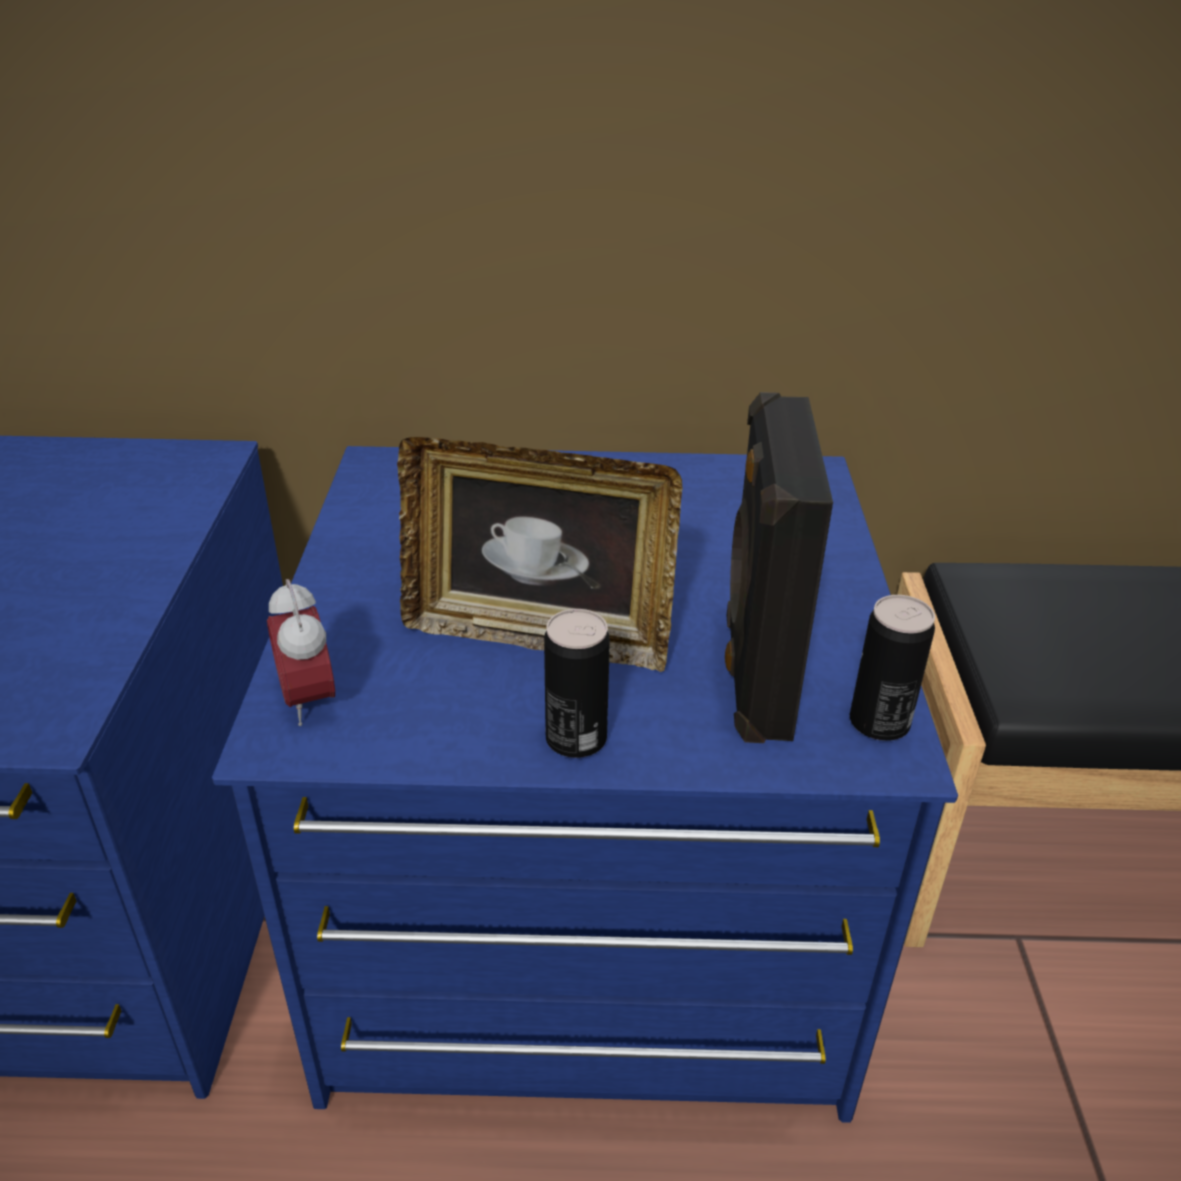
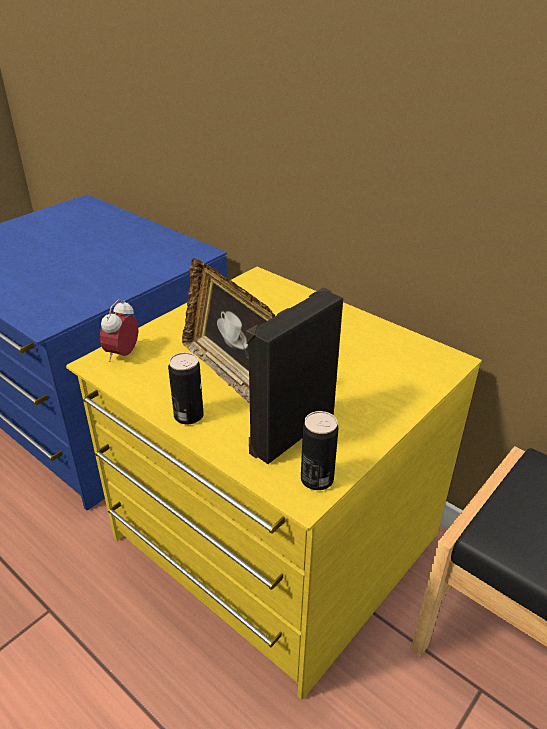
camera: 40 degrees right, 0 degrees up
blue dresser [212,446,958,1123] -> yellow dresser [66,267,482,699]

